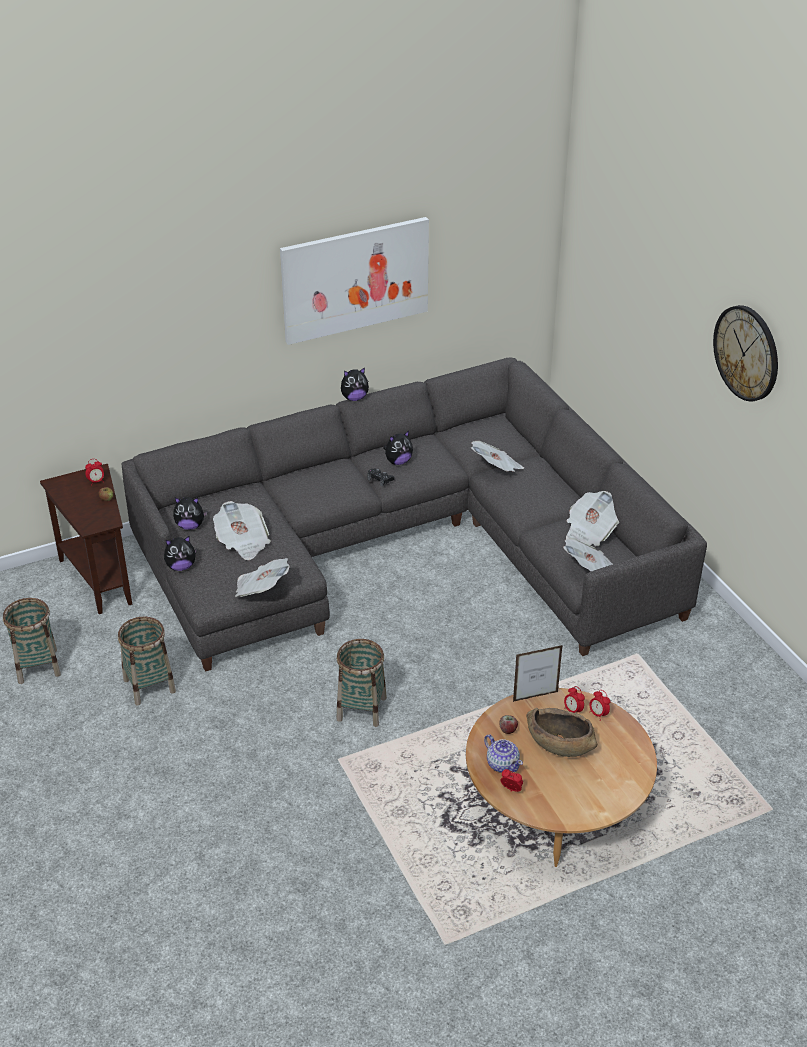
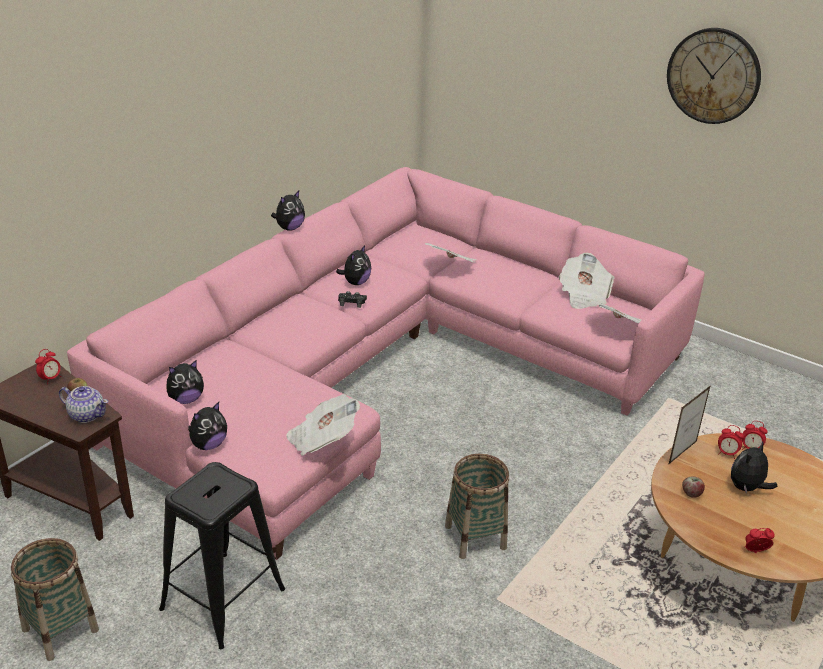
camera: 30 degrees left, 5 degrees down
basket [118,616,176,705] -> black stool [159,462,285,649]
grey sofa [122,357,707,672] -> pink sofa [67,167,705,560]
newspaper [213,501,271,560] -> none
picture [280,217,429,345] -> none
teapot [484,734,523,773] -> teapot moved to [59,386,108,423]
brown bowl [527,708,597,757] -> plush toy [731,442,778,494]

